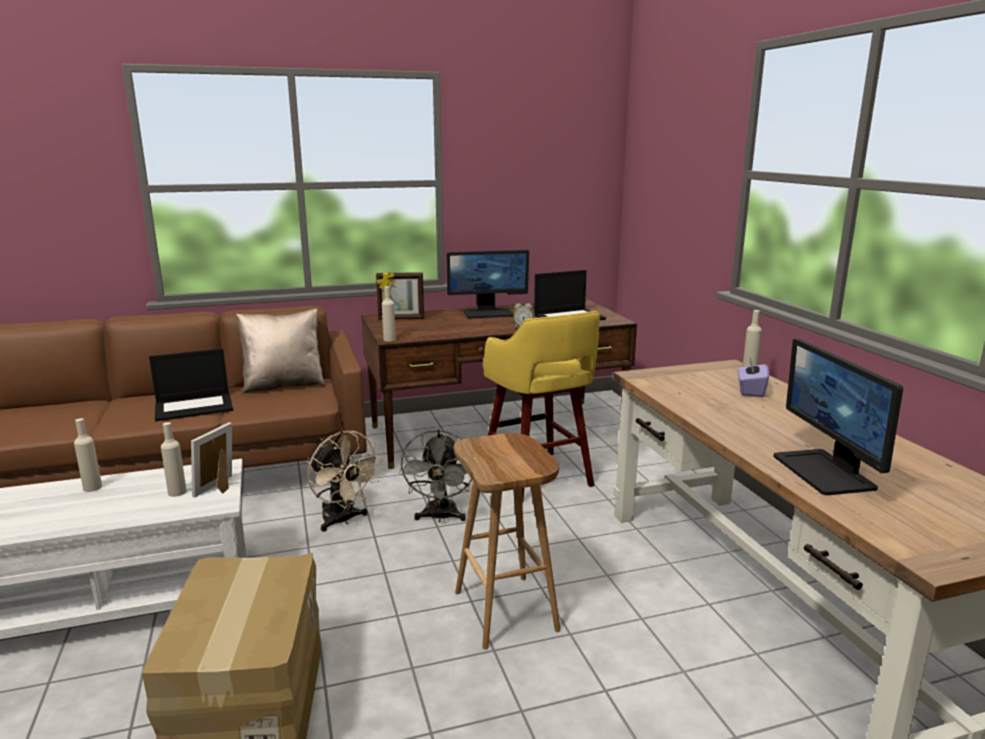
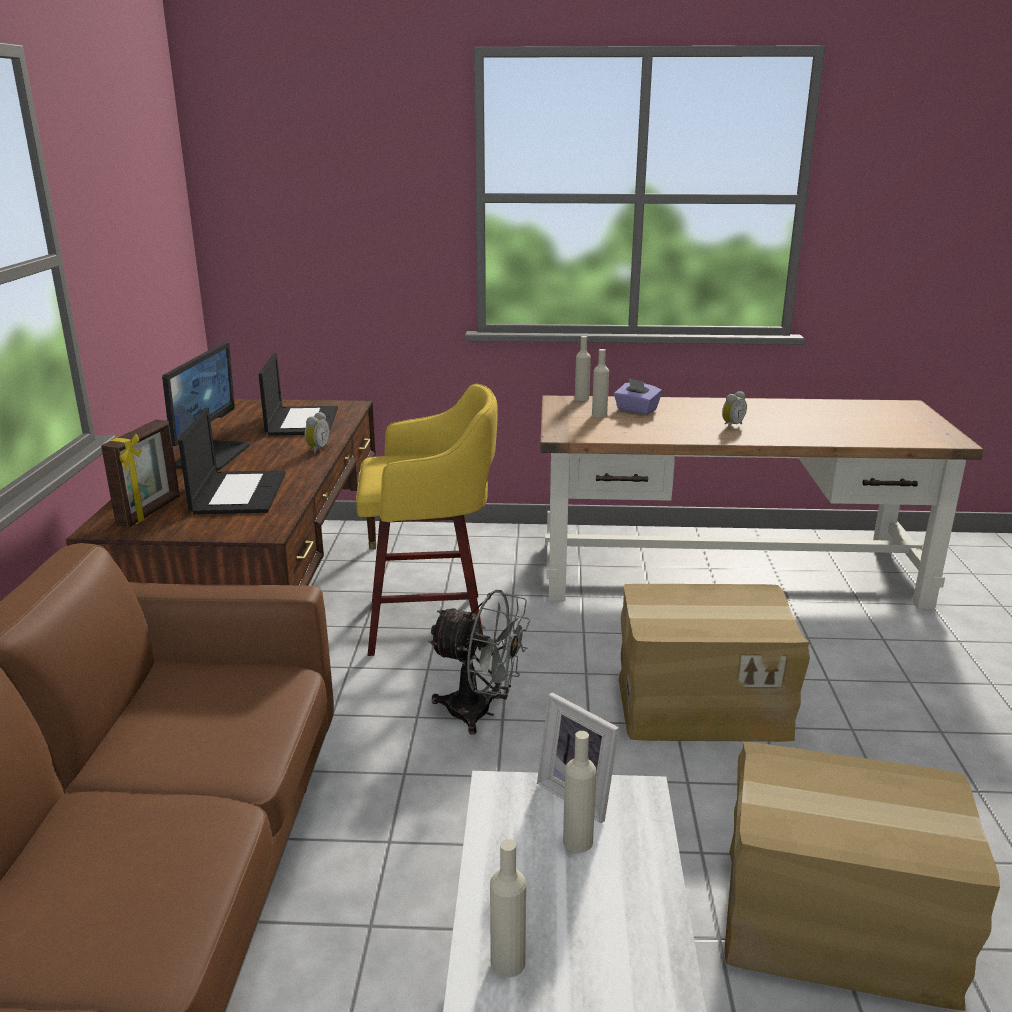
camera: 70 degrees left, 5 degrees up
laptop [149,348,233,421] -> laptop moved to [178,408,286,514]
beige pillow [236,309,325,394] -> none
beige fan [308,431,383,532] -> none
beige bottle [382,286,396,342] -> beige bottle moved to [592,349,609,418]
brown stool [454,433,561,650] -> cardboard box [619,584,810,742]
monitor [773,338,903,495] -> none
none -> alarm clock [722,391,747,429]

